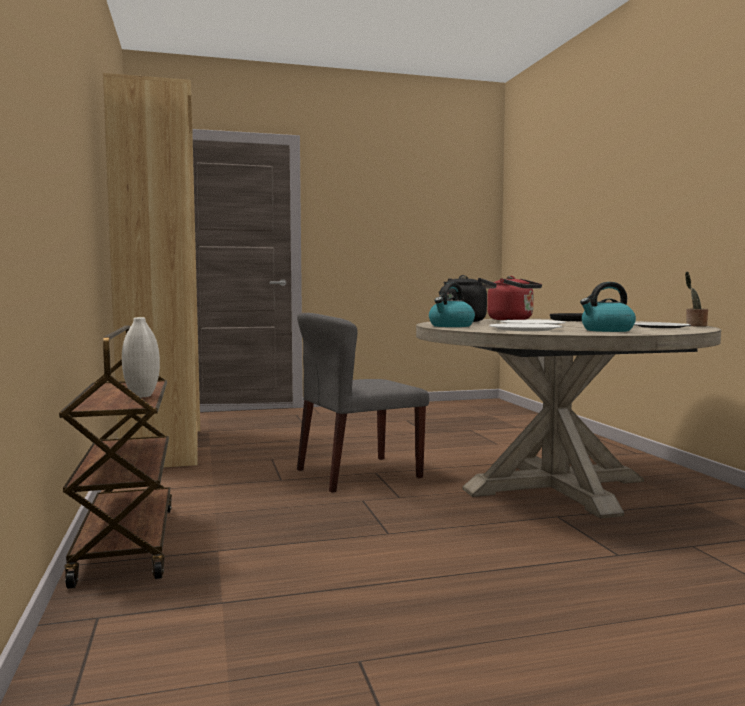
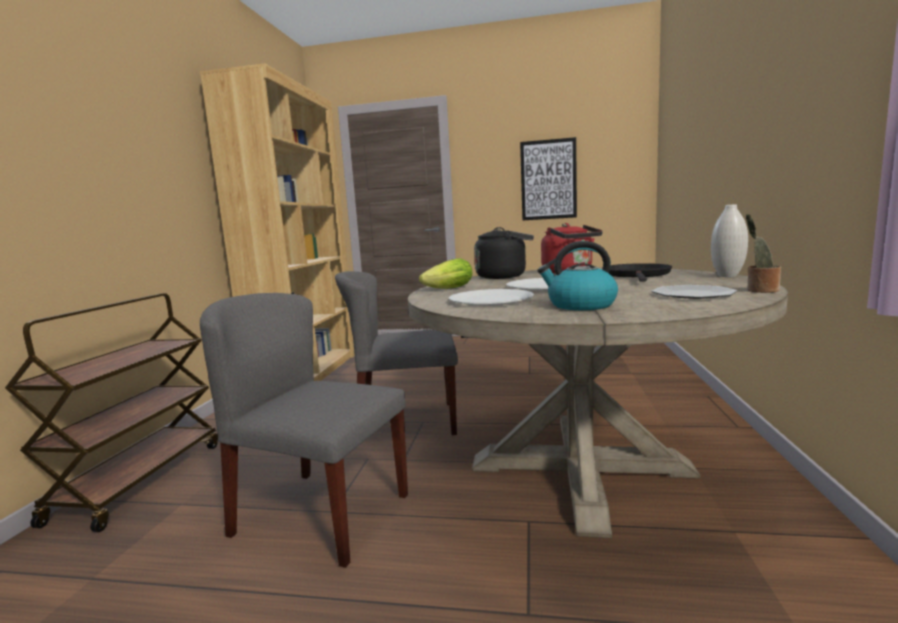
camera: 25 degrees right, 5 degrees up
white vase [122,317,160,397] -> white vase moved to [711,204,748,277]
kettle [429,282,475,327] -> lettuce [419,258,472,289]
none -> grey chair [200,293,408,568]
none -> picture [520,137,577,220]

